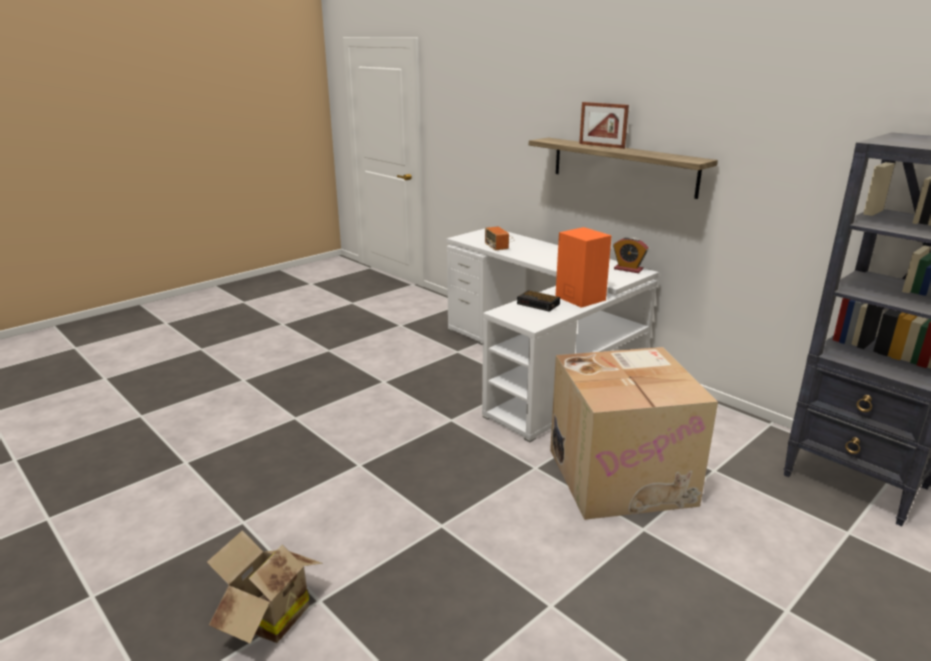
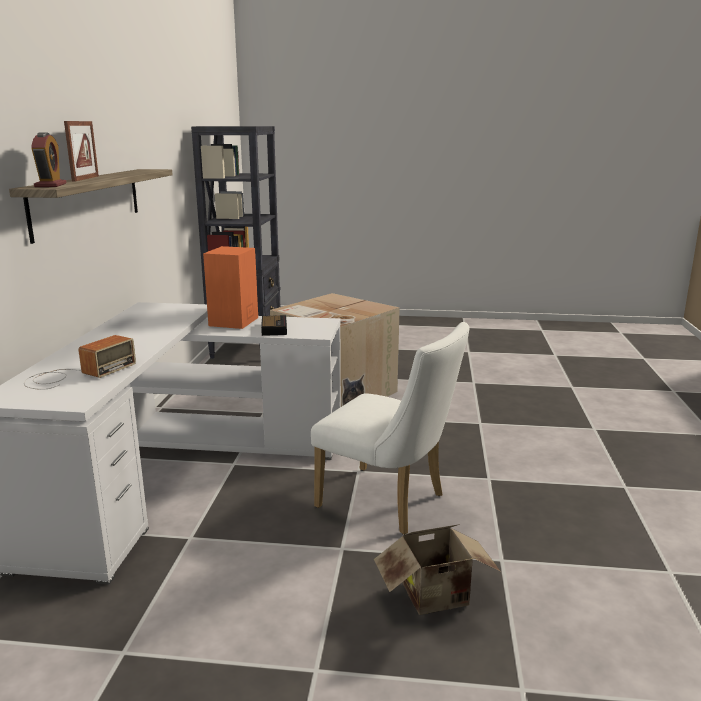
camera: 130 degrees left, 5 degrees down
cardboard box [207,531,322,644] -> cardboard box moved to [374,524,501,615]
alarm clock [613,237,649,273] -> alarm clock moved to [31,132,67,187]
none -> white chair [311,322,469,535]

